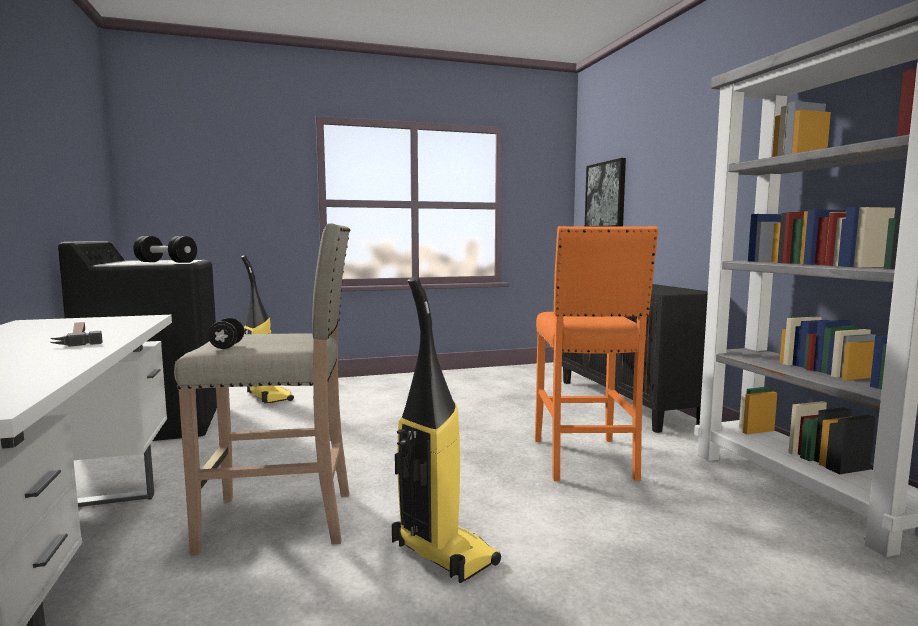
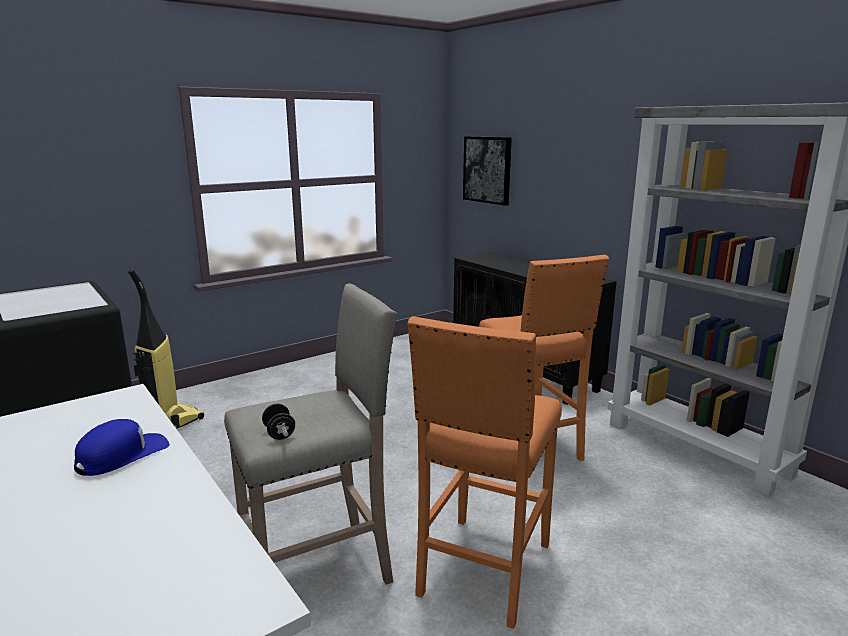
camera: 20 degrees left, 10 degrees up
hammer [50,322,102,347] -> blue cap [74,419,170,476]
black dumbbell [134,236,197,263] -> none
vacuum cleaner [392,276,501,583] -> orange stool [407,316,562,629]

